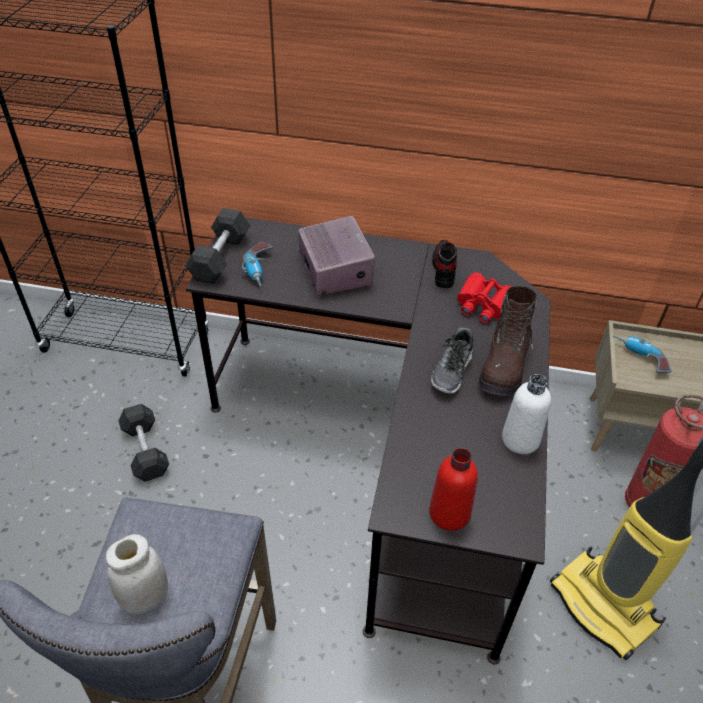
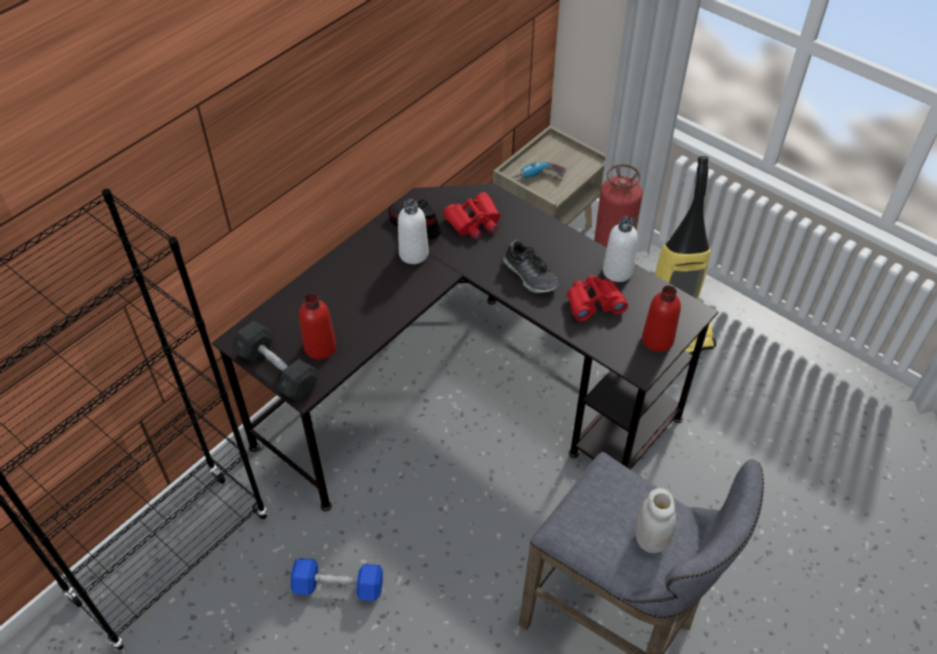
camera: 60 degrees left, 5 degrees up
grey dumbbell [118,404,169,482] -> blue dumbbell [291,558,383,601]
power drill [242,242,273,286] -> red bottle [299,293,336,359]
radio [298,216,375,295] -> none
brown boot [478,286,538,396] -> none
none -> white bottle [398,199,429,264]
none -> red binoculars [567,275,628,321]

